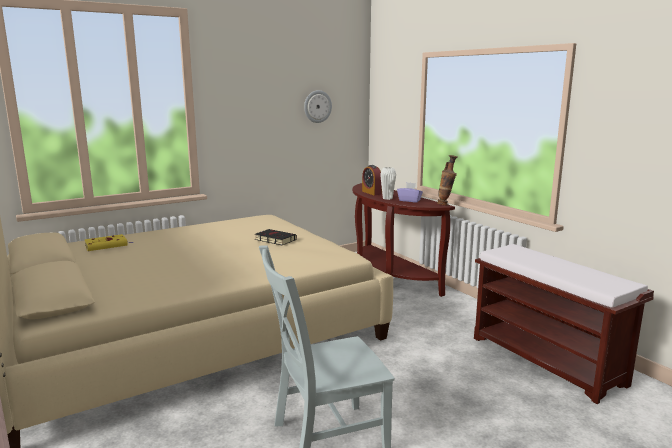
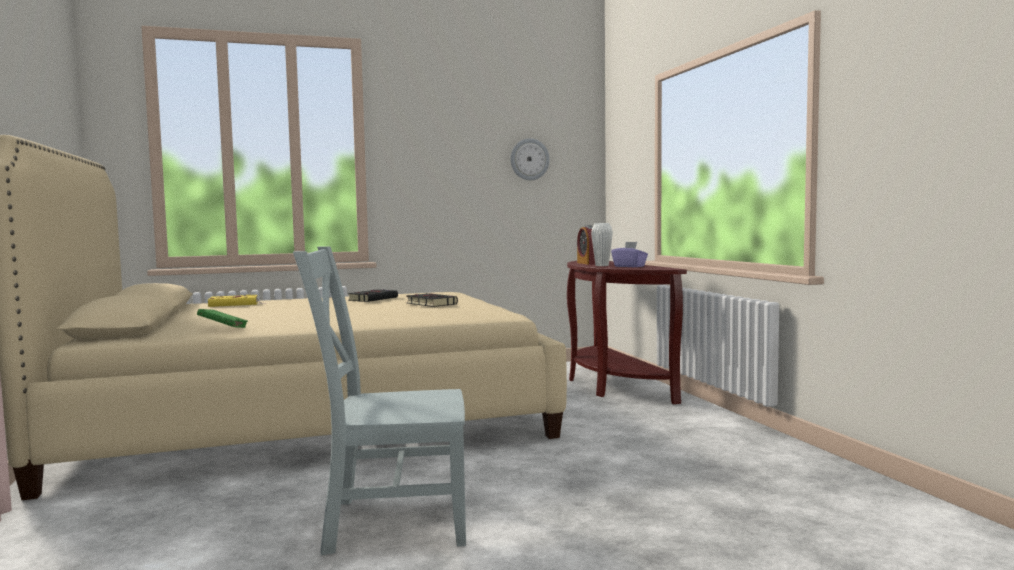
camera: 15 degrees right, 10 degrees down
vase [437,155,458,205] -> none
brown bench [474,244,654,404] -> none
none -> green book [197,309,248,328]
none -> black book [348,289,398,302]

